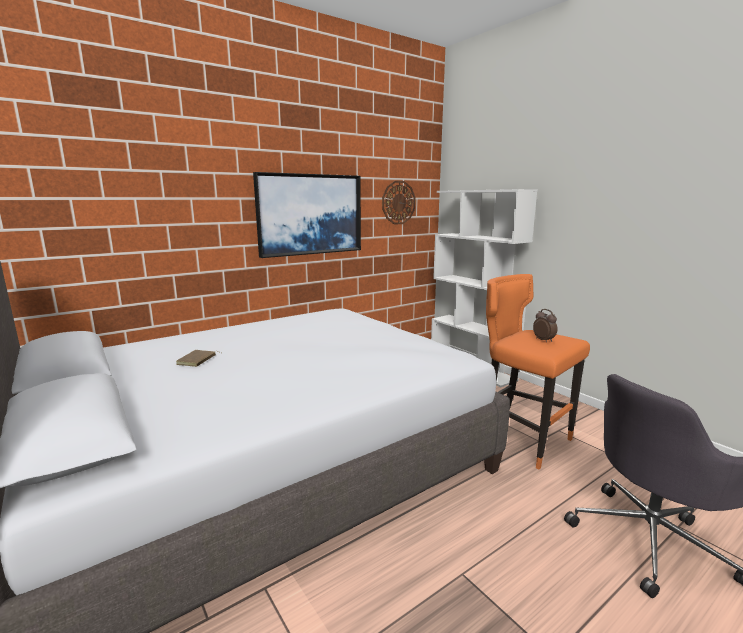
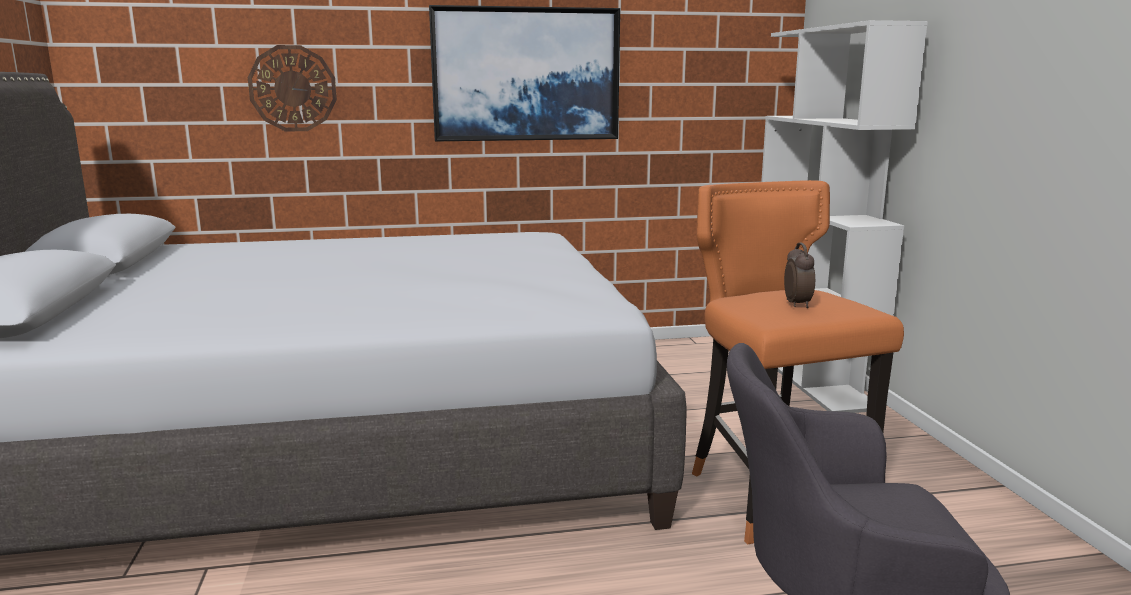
camera: 25 degrees right, 0 degrees up
brown book [176,350,221,367] -> none
wall clock [382,181,415,225] -> wall clock moved to [248,45,337,131]

